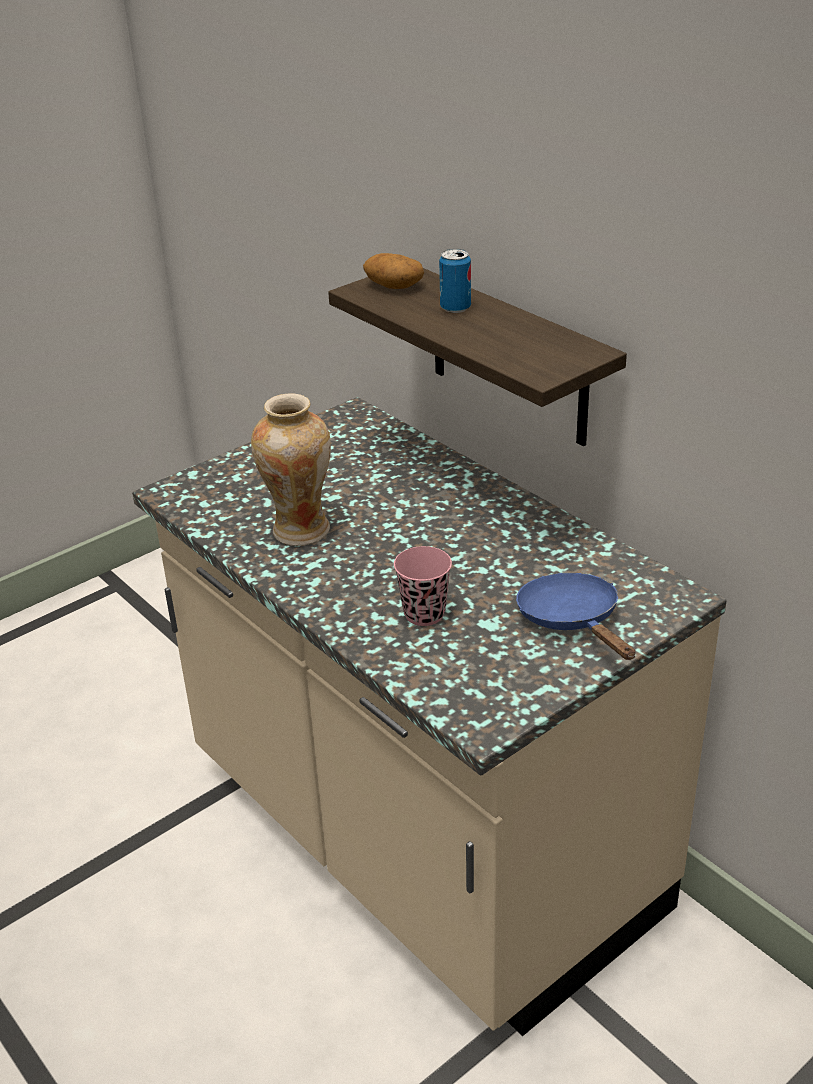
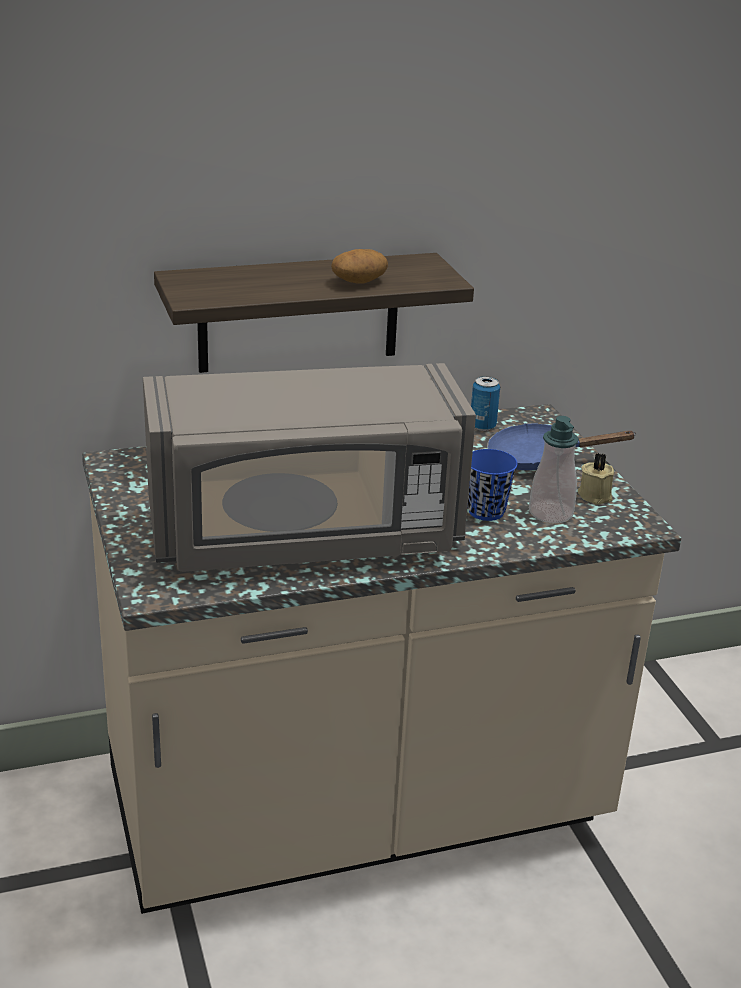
camera: 70 degrees left, 5 degrees down
vase [251,393,331,546] -> grey microwave [143,363,476,572]
potato [363,253,424,289] -> potato moved to [331,249,388,284]
pink cup [394,546,452,626] -> blue cup [468,449,518,521]
can [439,249,471,313] -> can moved to [471,376,500,431]
none -> soap dispenser [529,416,579,523]
none -> beige candle [578,453,614,505]

